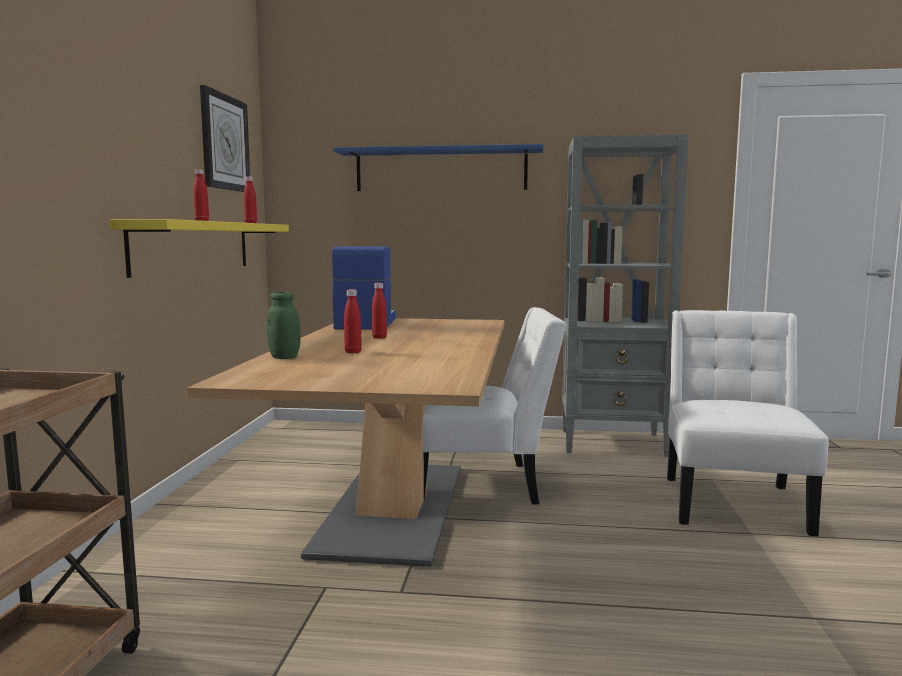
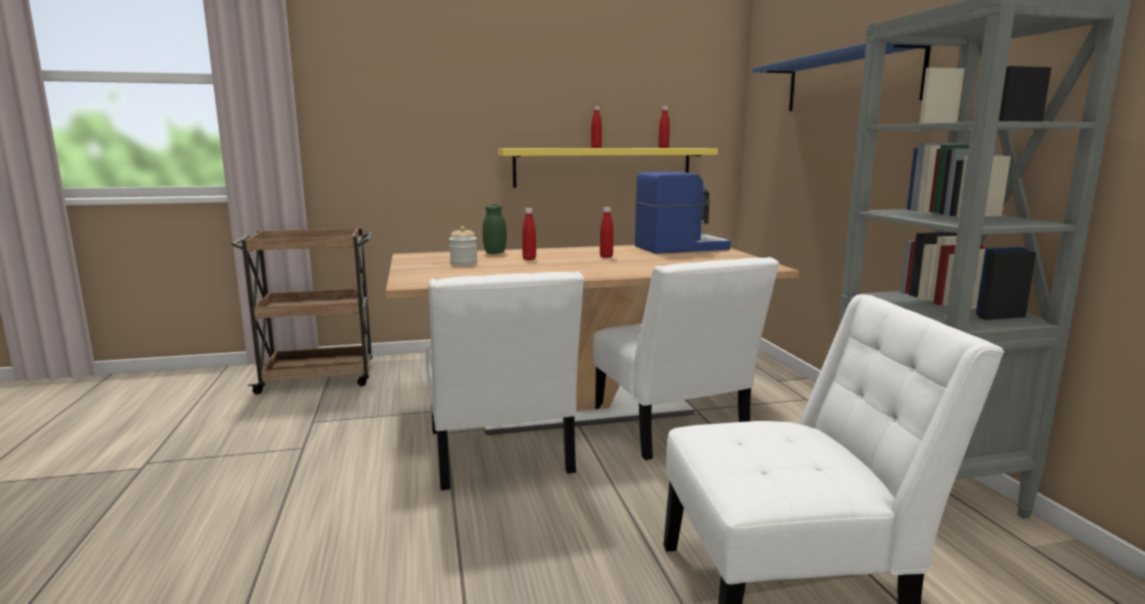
camera: 70 degrees right, 5 degrees up
wall clock [200,85,250,192] -> none
none -> white chair [425,271,584,490]
none -> jar [449,226,478,265]

